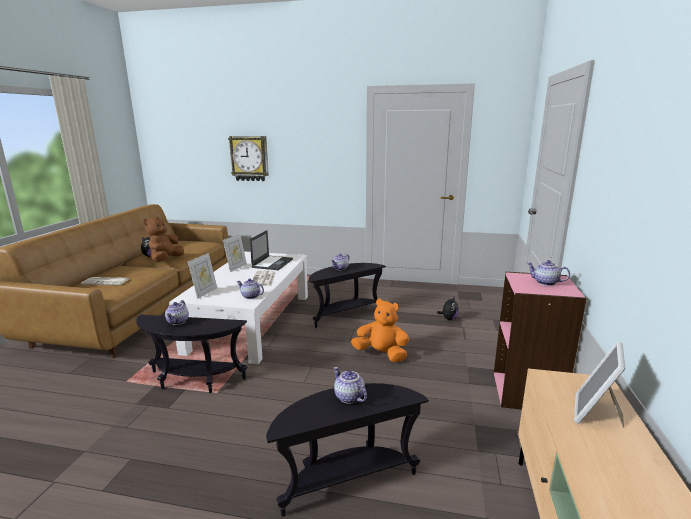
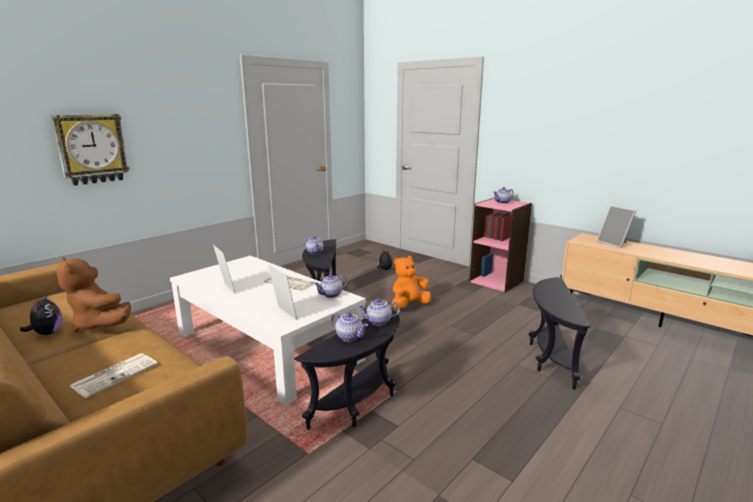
camera: 60 degrees left, 0 degrees up
laptop [250,230,293,270] -> none
teapot [334,367,367,404] -> teapot moved to [358,298,400,326]

